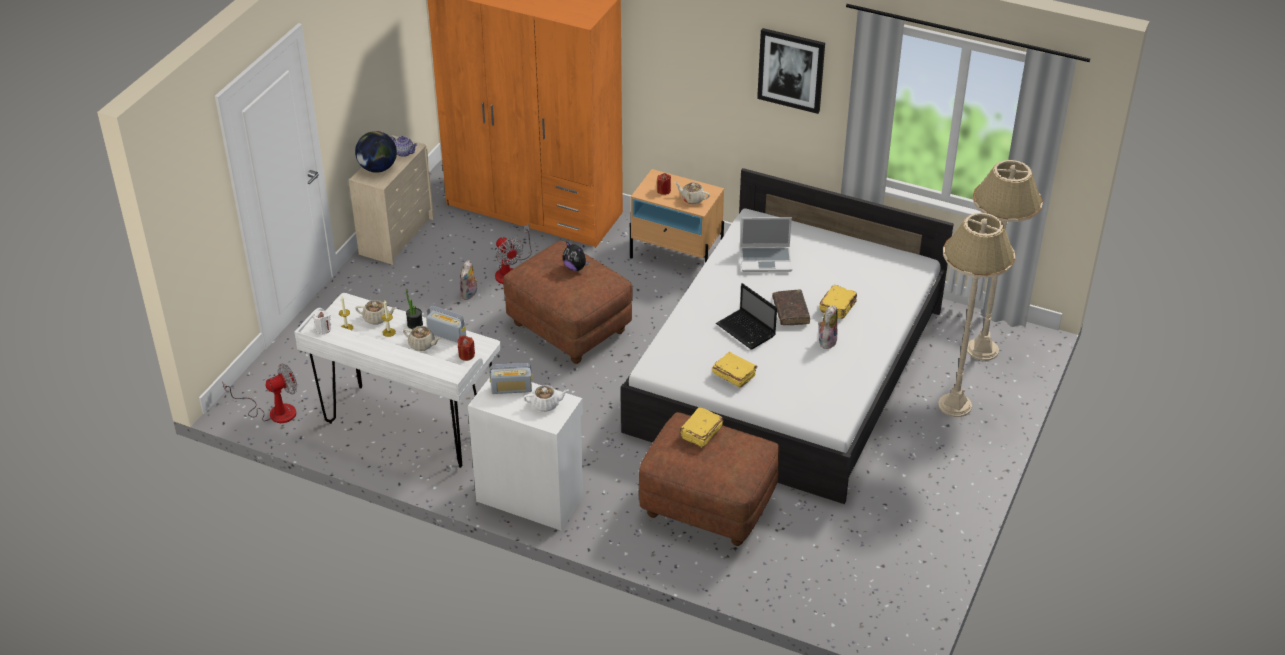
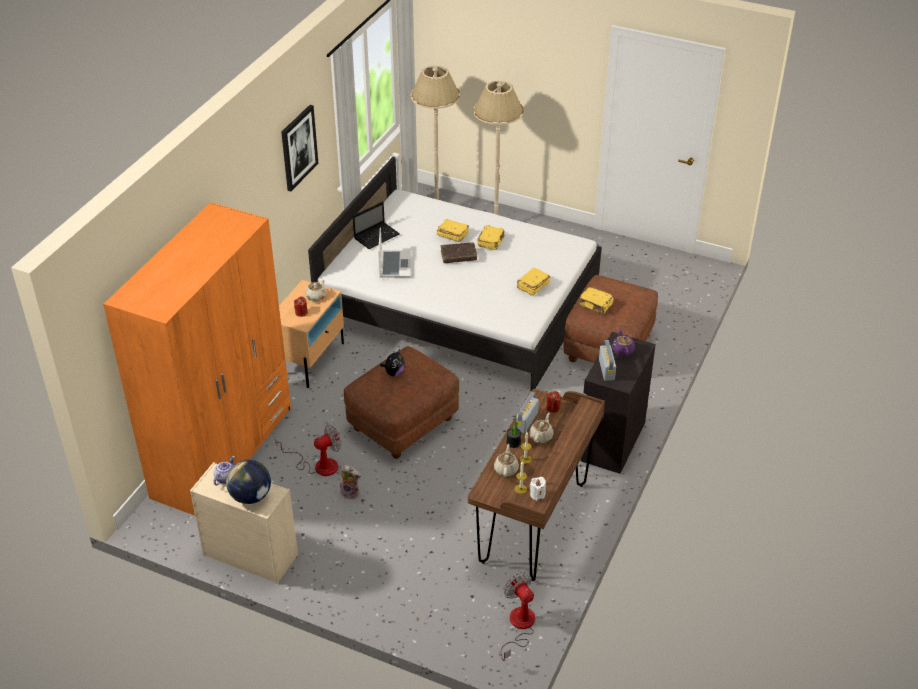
camera: 90 degrees left, 0 degrees up
white desk [295,293,501,468] -> brown desk [468,389,605,581]
white cabinet [468,377,583,530] -> black cabinet [581,332,656,474]
white teapot [524,385,569,412] -> purple teapot [612,328,635,356]
laptop [716,283,777,350] -> laptop moved to [353,201,400,249]
plush toy [818,305,838,349] -> yellow book [477,225,505,250]

